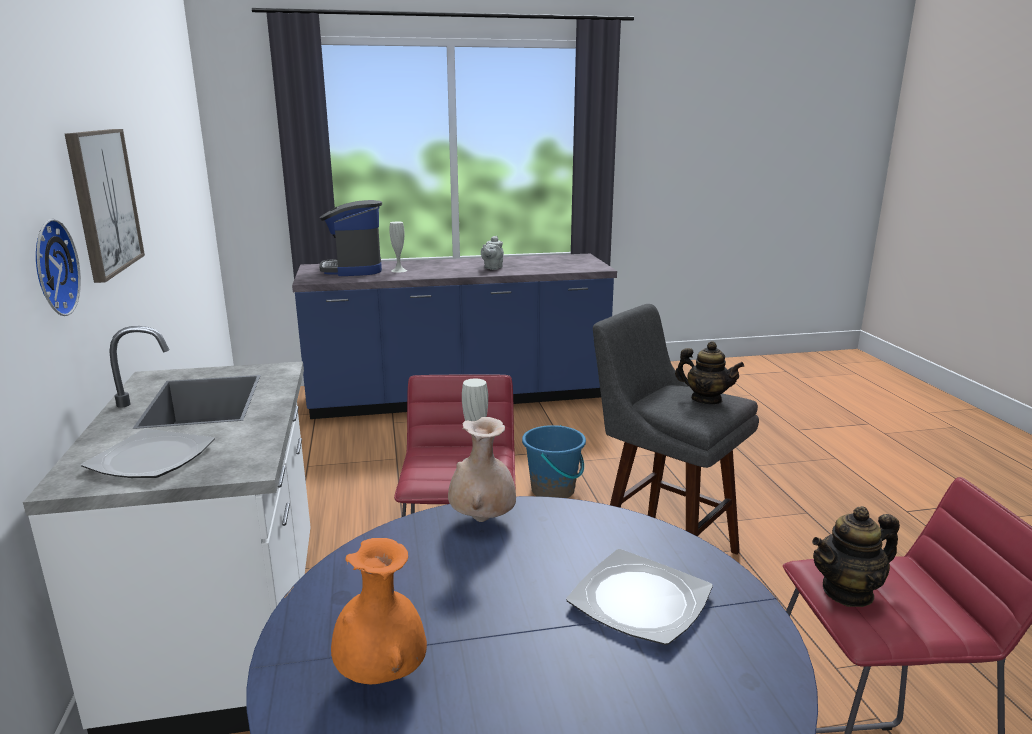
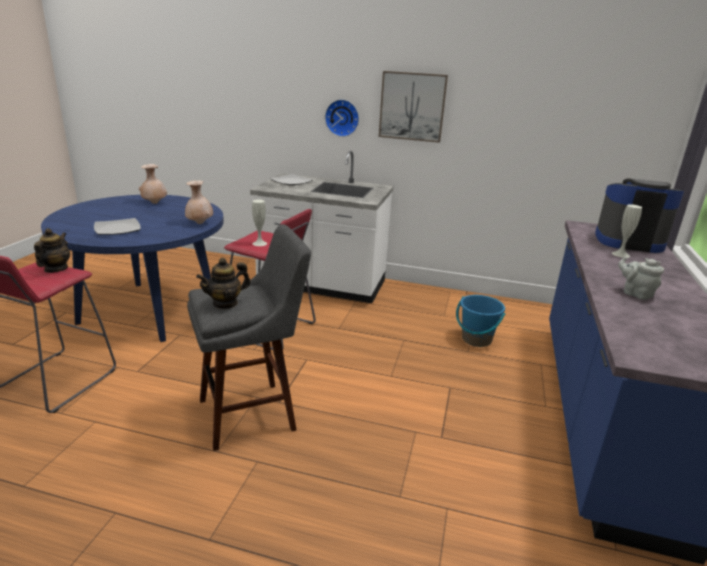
camera: 115 degrees right, 5 degrees up
orange vase [331,538,427,684] -> beige vase [139,164,167,204]
blue bucket [522,425,586,498] -> blue bucket moved to [456,295,505,347]

